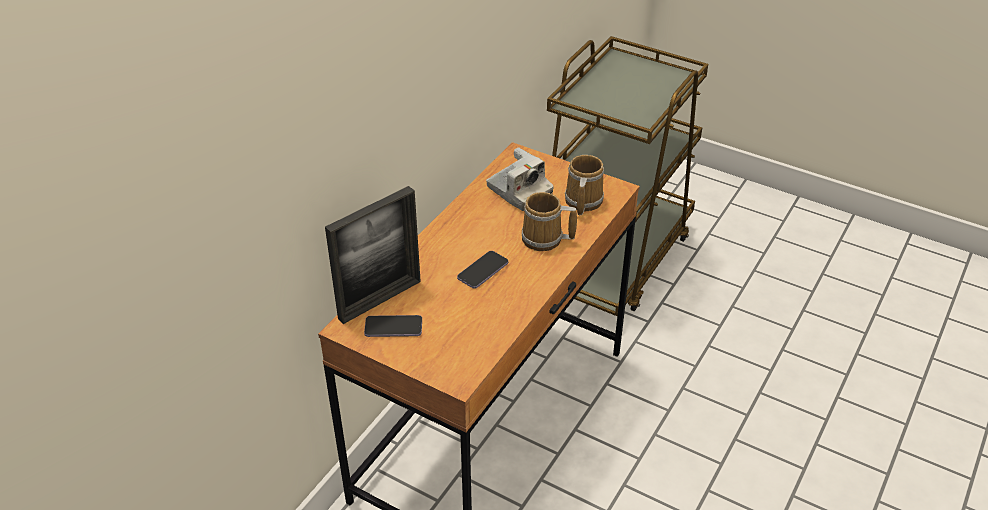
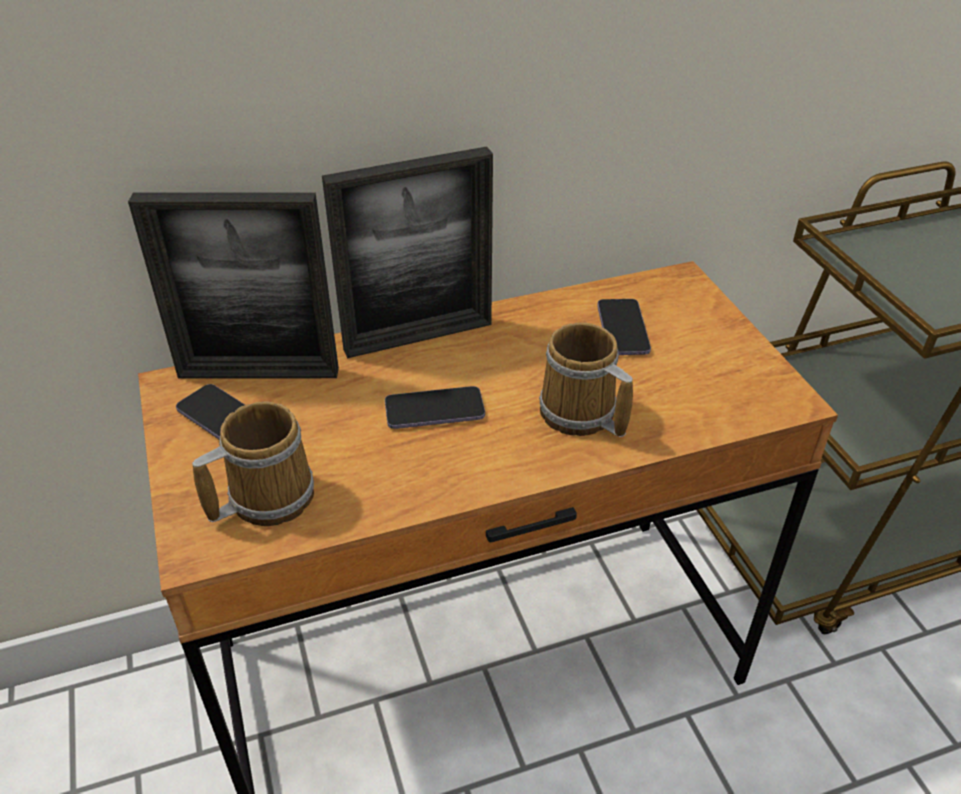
camera: 40 degrees right, 0 degrees up
camera [486,147,553,211] -> phone [597,299,651,355]
mug [565,155,604,215] -> mug moved to [192,401,314,526]
none -> picture frame [322,146,493,358]

